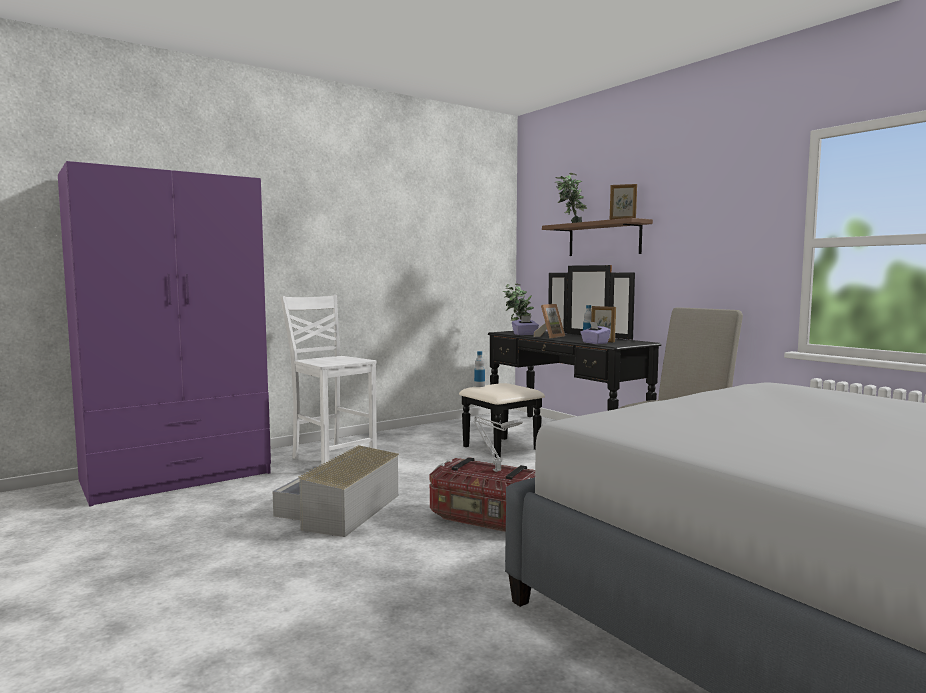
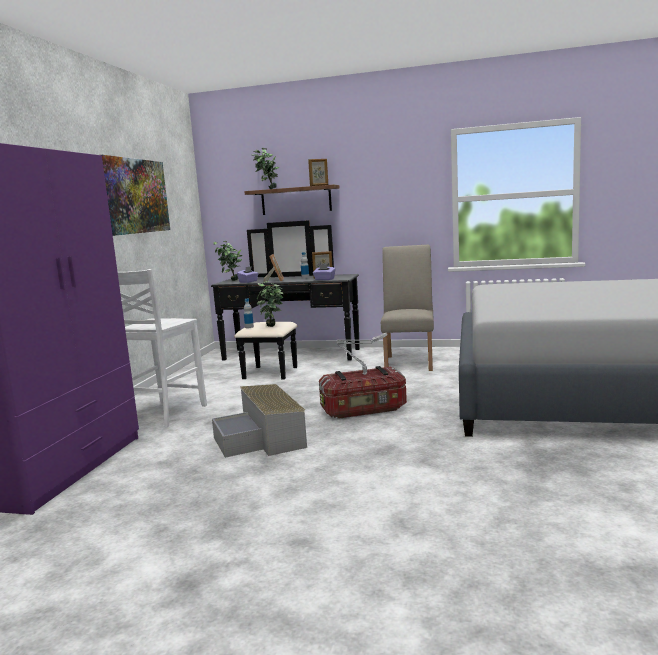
camera: 40 degrees left, 5 degrees up
white chair [280,295,377,465] -> white chair turned 75 degrees counterclockwise [118,269,207,427]
none -> picture [102,155,170,236]
none -> potted plant [257,281,284,327]

